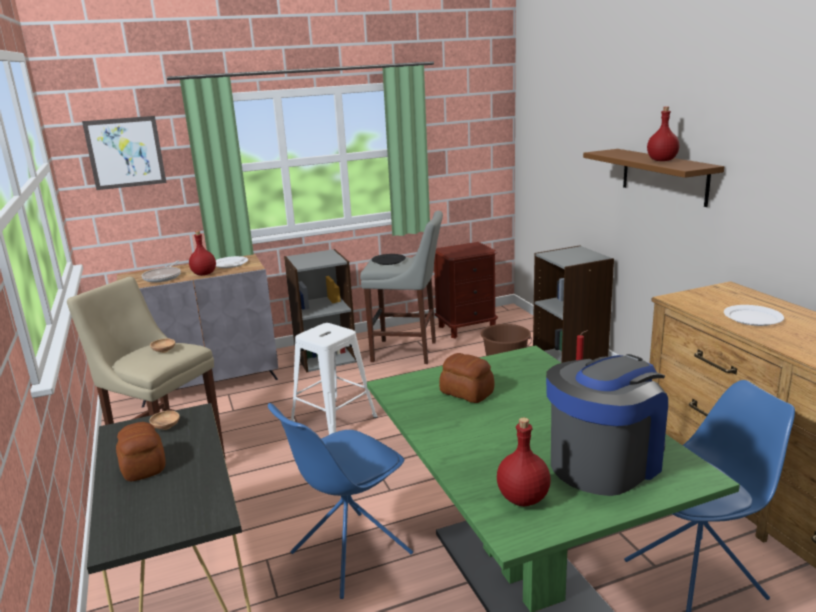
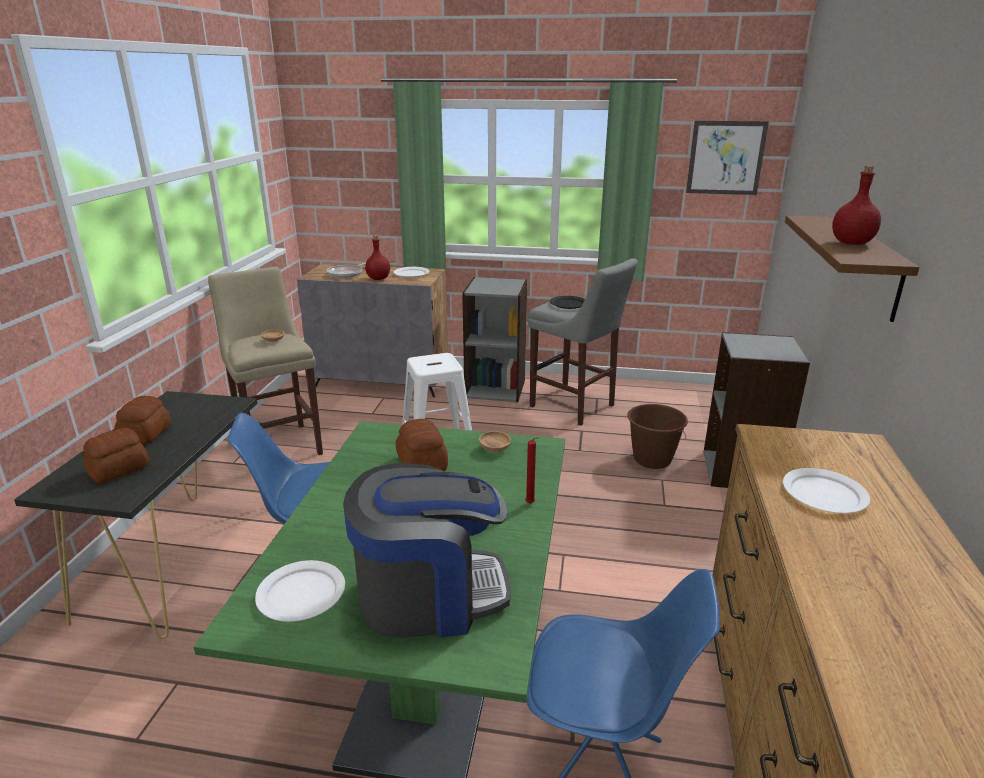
camera: 30 degrees right, 5 degrees up
picture [82,116,166,190] -> picture moved to [686,121,769,195]
brown bowl [149,411,180,430] -> brown bowl moved to [479,431,511,453]
brown nightstand [434,242,498,338] -> none
red bottle [497,418,551,506] -> white plate [255,560,345,622]
none -> bread [83,427,149,483]

